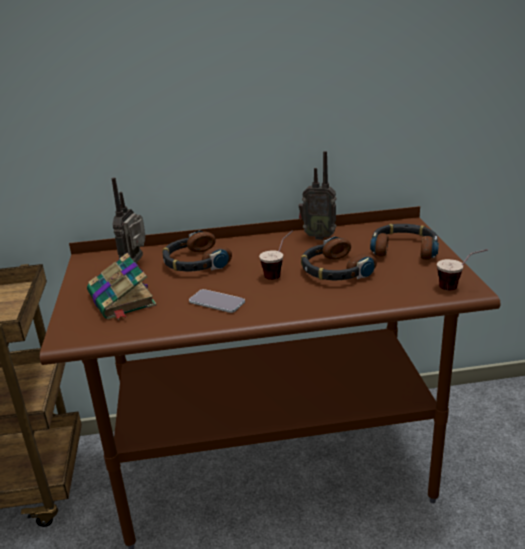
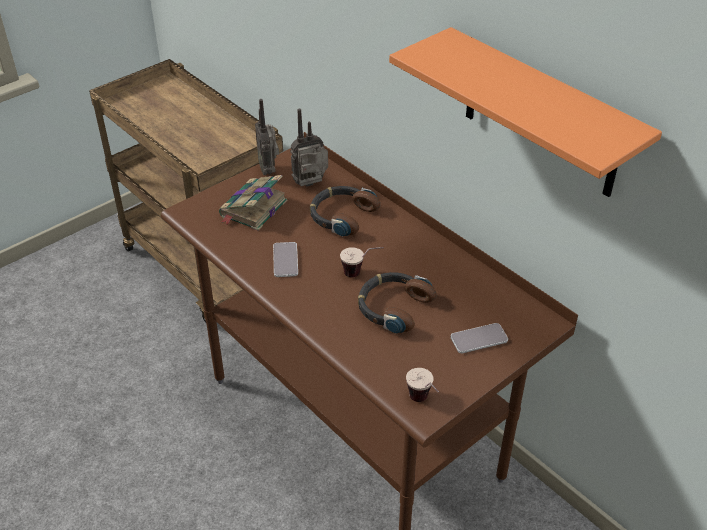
camera: 55 degrees right, 15 degrees up
radio [299,151,337,240] -> radio moved to [255,99,279,175]
headphones [370,224,439,260] -> phone [451,323,508,353]
none -> orange shelf [389,27,662,197]

